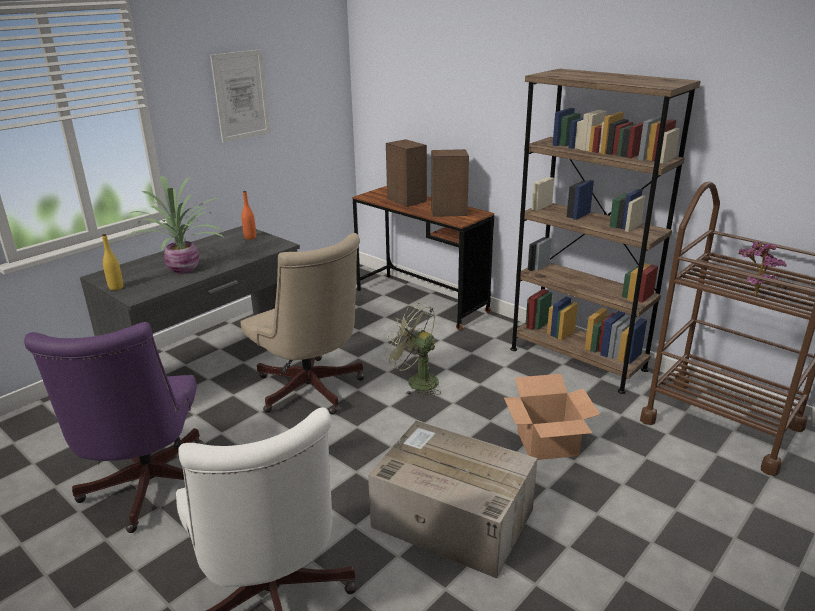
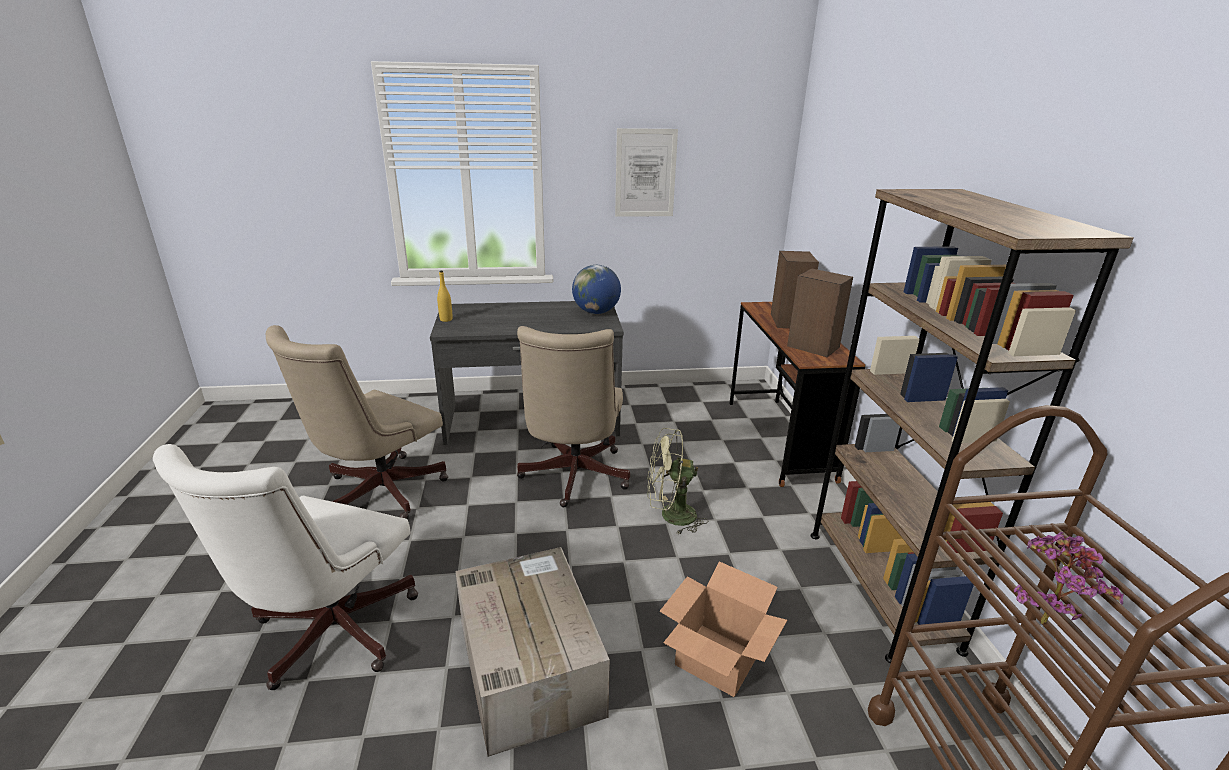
camera: 40 degrees right, 0 degrees up
purple office chair [24,322,204,533] -> beige office chair [265,325,448,520]
potted plant [123,176,225,274] -> none
orange bottle [241,191,256,240] -> globe [572,265,621,314]
green fan [385,303,441,397] -> green fan turned 75 degrees counterclockwise [648,428,708,535]

